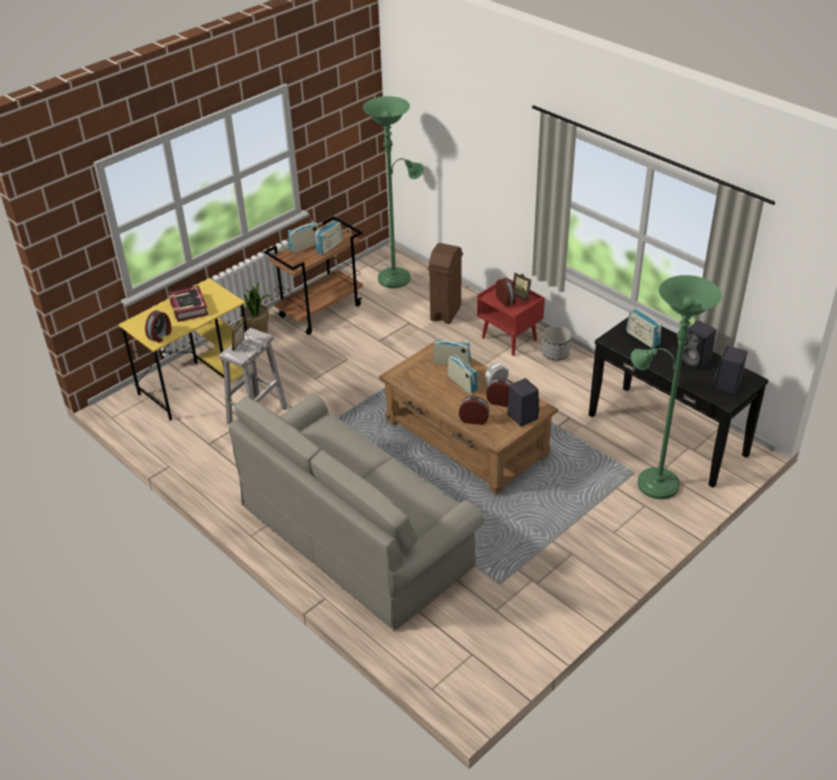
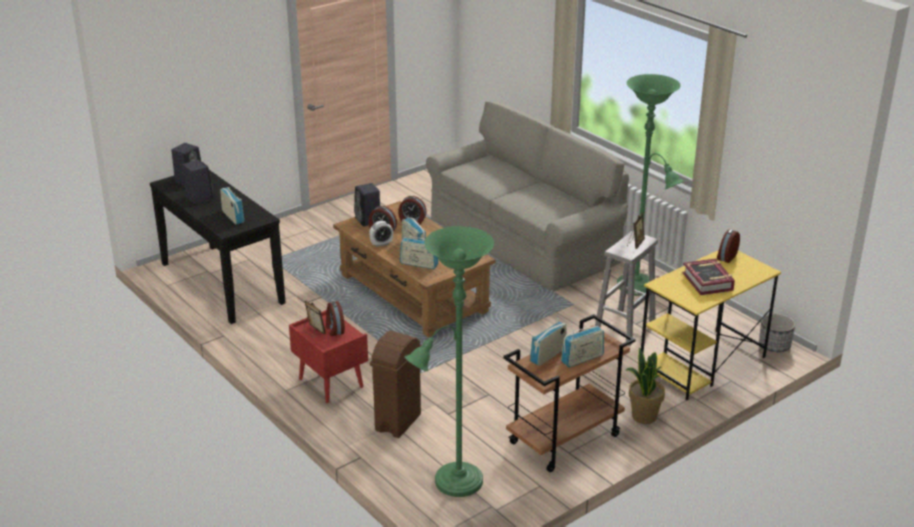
camera: 175 degrees left, 10 degrees down
planter [542,326,572,361] -> planter moved to [759,314,795,352]
green floor lamp [631,275,722,499] -> green floor lamp moved to [617,74,684,296]

